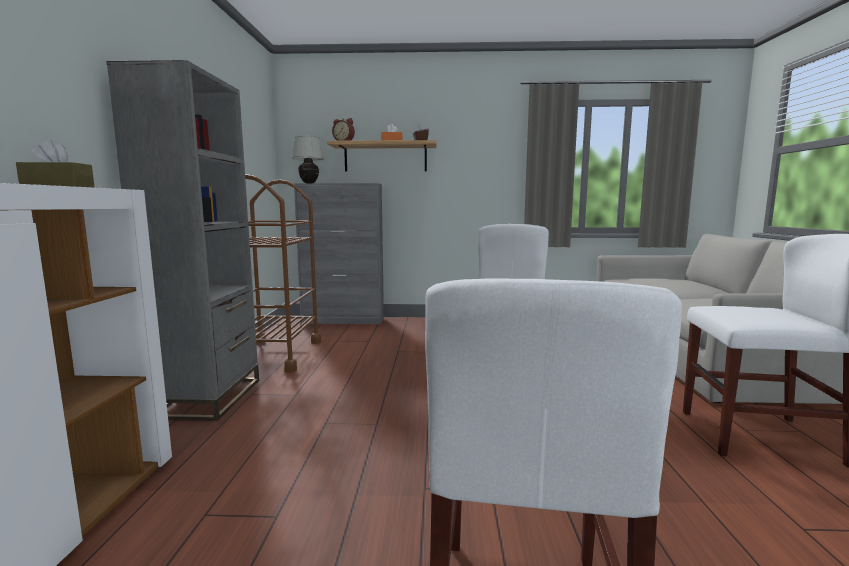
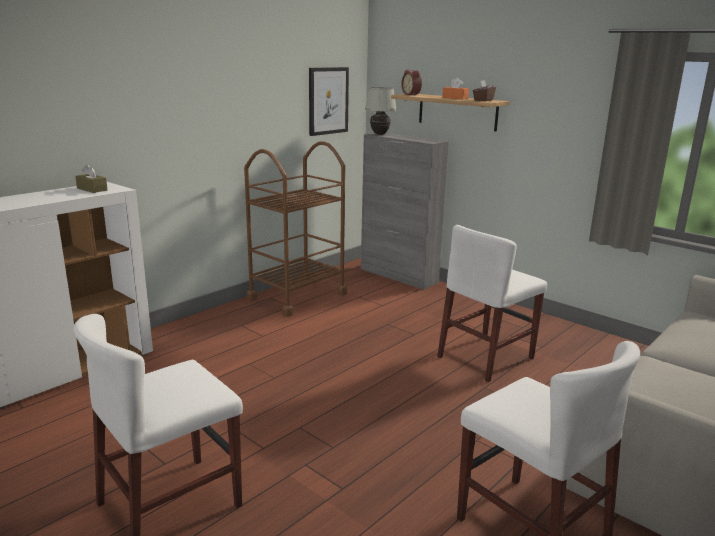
camera: 40 degrees right, 10 degrees up
grey bookcase [106,60,259,421] -> none
none -> picture [309,67,349,136]

